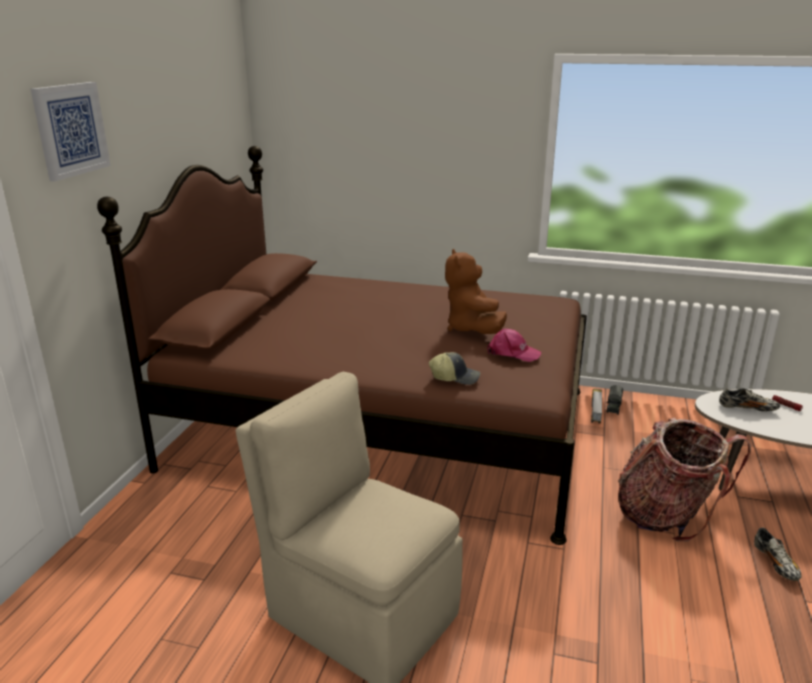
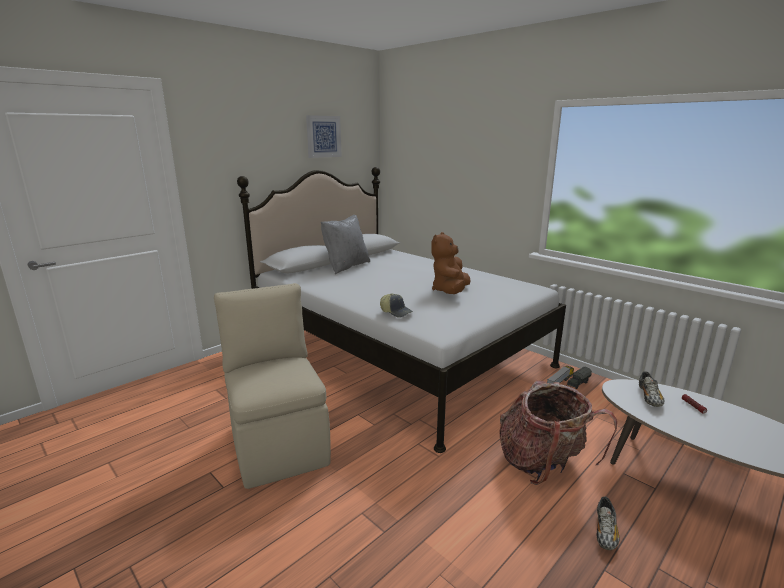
camera: 30 degrees right, 5 degrees down
picture [30,82,111,181] -> picture moved to [306,115,342,158]
brown bed [97,146,587,545] -> white bed [237,167,566,453]
pink cap [487,328,541,362] -> none
shoe [719,388,780,412] -> shoe turned 60 degrees clockwise [639,371,664,407]
none -> grey pillow [321,215,370,274]

